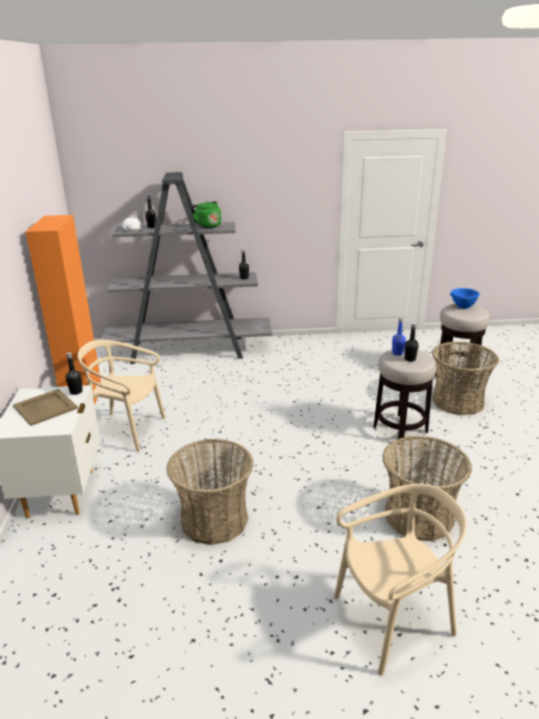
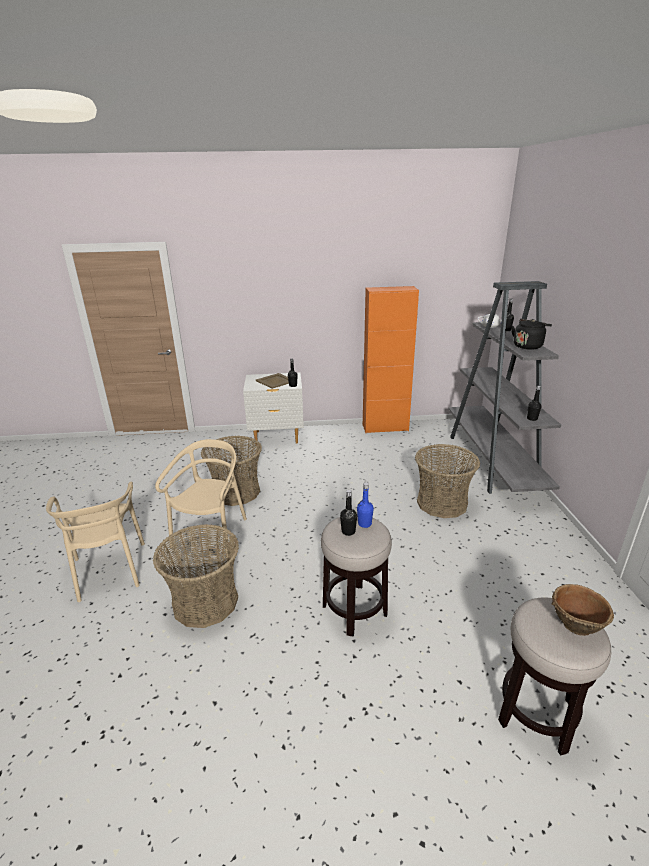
camera: 90 degrees right, 0 degrees up
beige chair [78,340,166,452] -> beige chair moved to [155,439,247,558]
green kettle [190,201,221,228] -> black kettle [511,319,552,350]
basket [432,341,499,415] -> basket moved to [415,444,480,518]
blue bowl [450,288,480,309] -> brown bowl [552,584,614,636]

